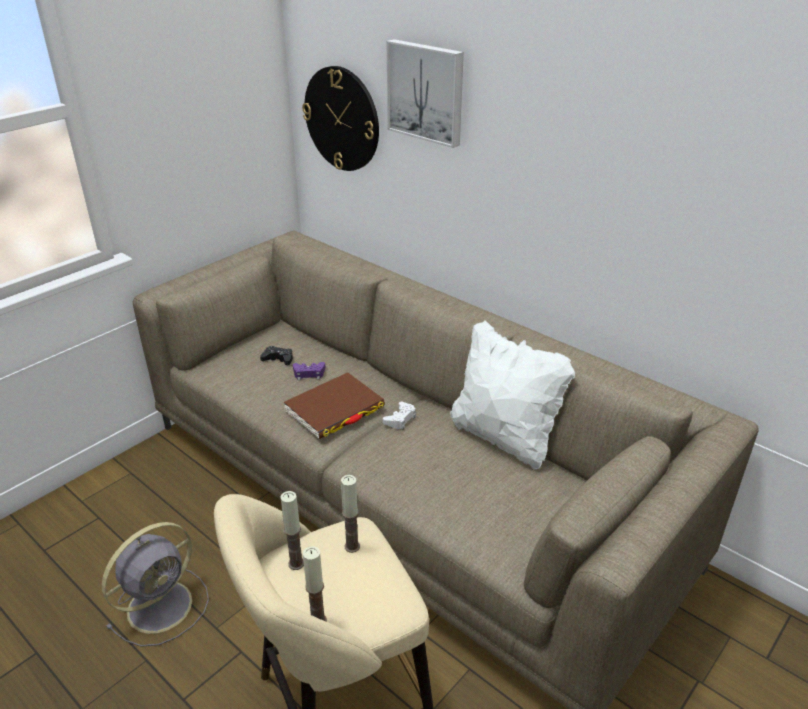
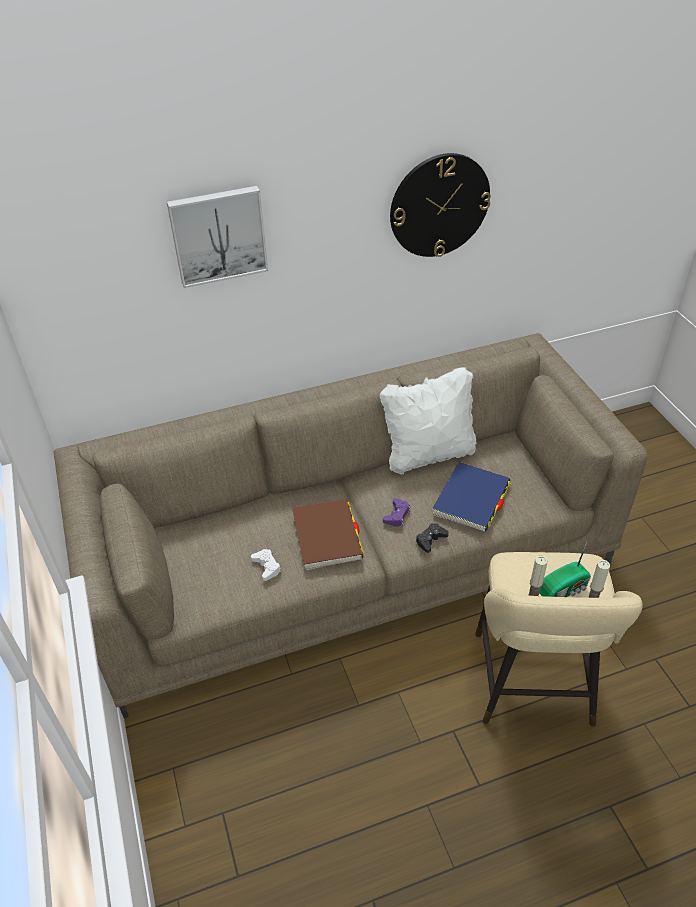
camera: 60 degrees left, 10 degrees up
grey fan [102,522,209,647] -> none
black game controller [260,346,293,365] -> black game controller moved to [416,523,449,553]
purple game controller [293,362,325,380] -> purple game controller moved to [383,498,411,527]
wall clock [302,66,379,171] -> wall clock moved to [390,153,491,257]
candle [341,475,360,553] -> none
white game controller [383,402,416,429] -> white game controller moved to [251,549,281,581]
none -> blue book [433,462,511,532]
none -> radio [539,542,591,597]

